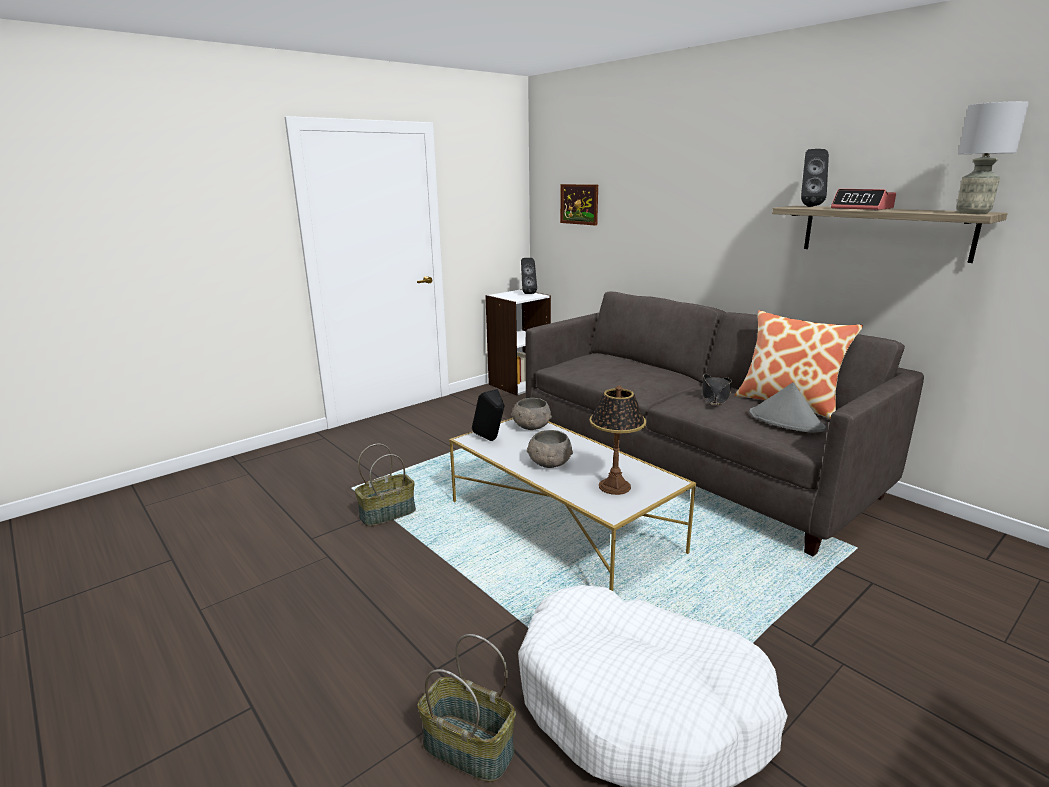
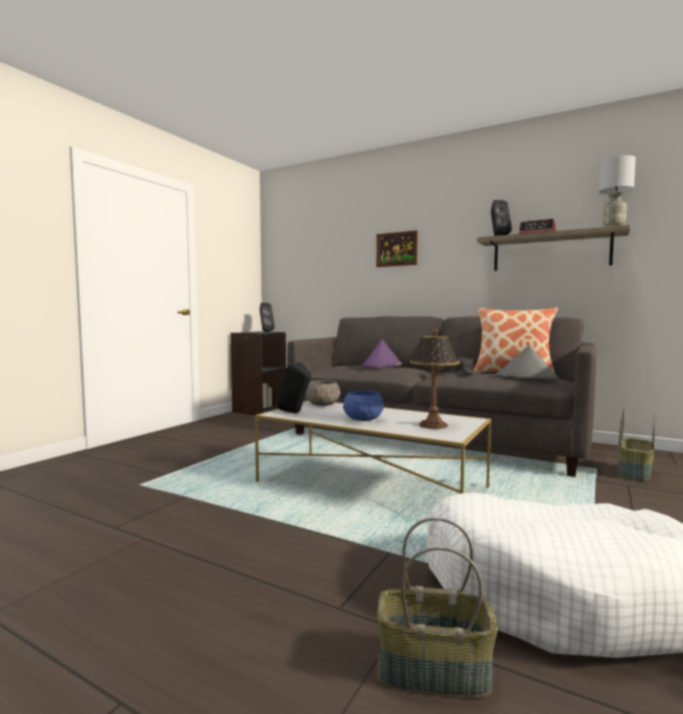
camera: 20 degrees left, 15 degrees down
basket [355,444,416,527] -> basket moved to [618,408,656,481]
white bookcase [485,289,551,396] -> black bookcase [230,332,286,415]
grey bowl [527,430,573,468] -> blue bowl [343,390,384,421]
picture [560,184,598,226] -> picture moved to [376,230,418,267]
none -> purple hat [362,339,402,368]

